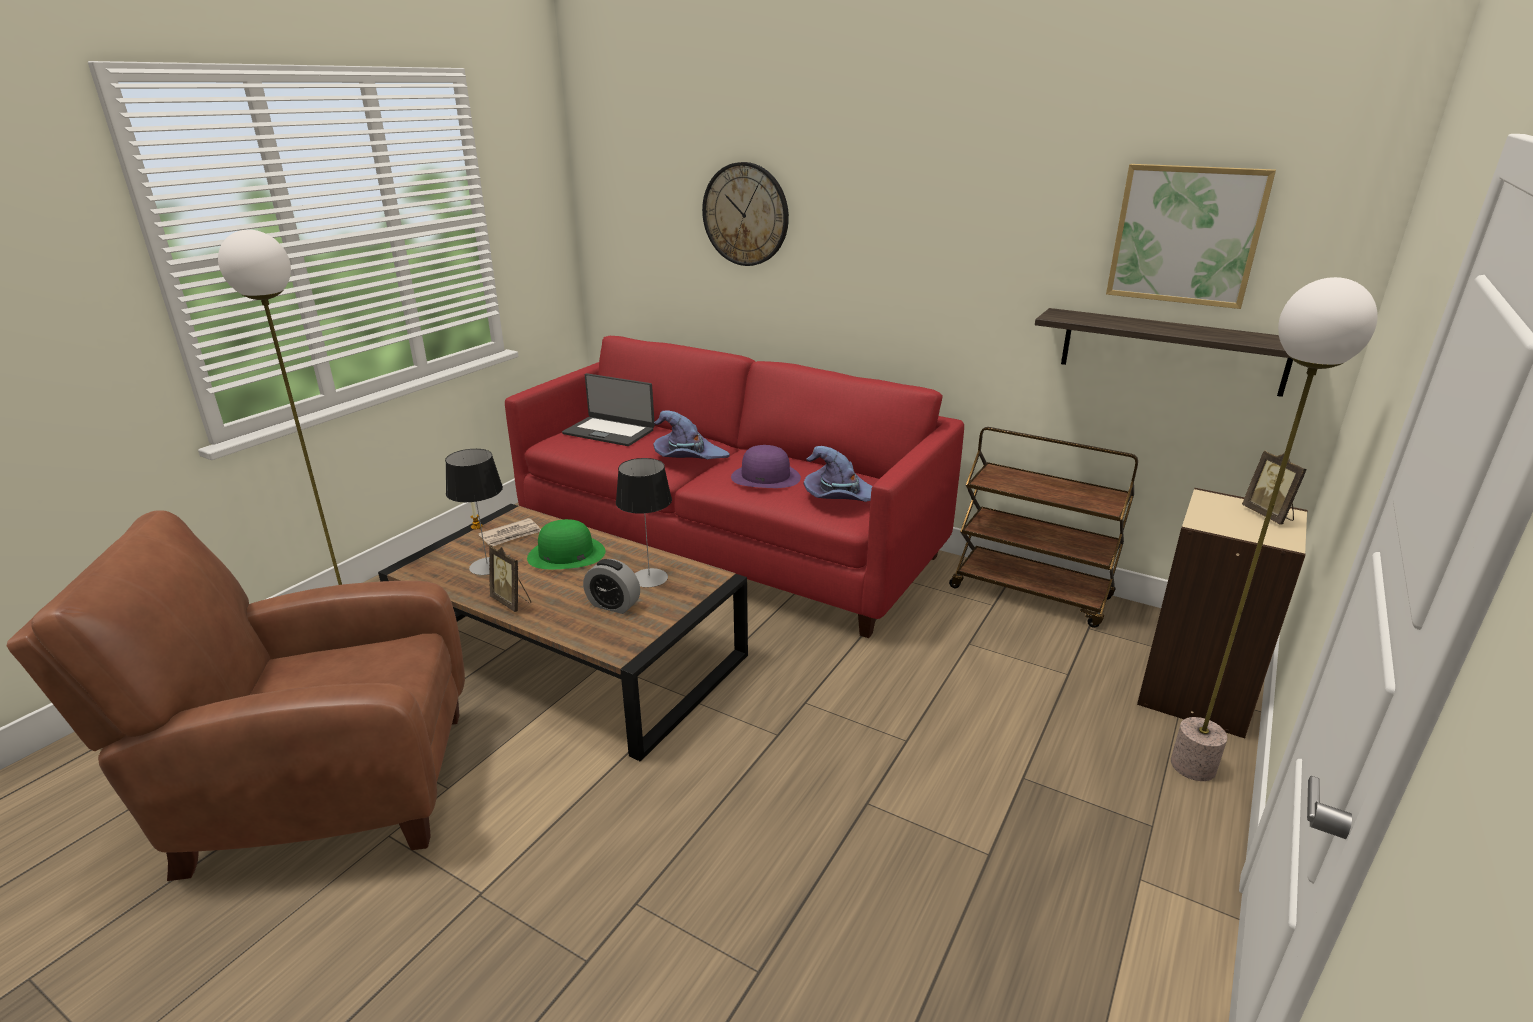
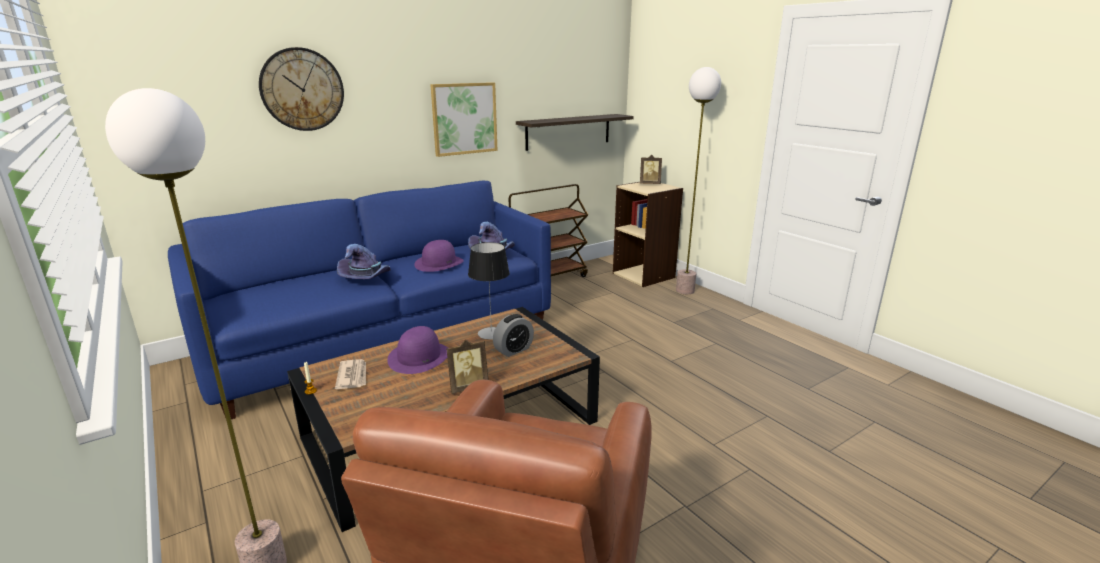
camera: 65 degrees left, 5 degrees down
table lamp [445,449,503,575] -> none
red sofa [505,336,964,638] -> blue sofa [168,181,551,419]
green hat [527,519,605,569] -> purple hat [387,326,448,374]
laptop [562,373,655,446] -> none
picture [1106,164,1276,309] -> picture moved to [430,82,497,157]

